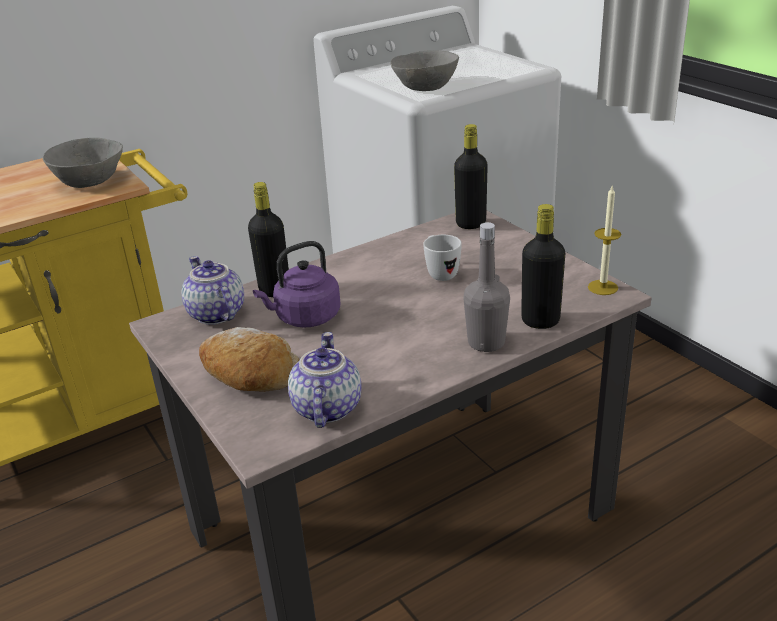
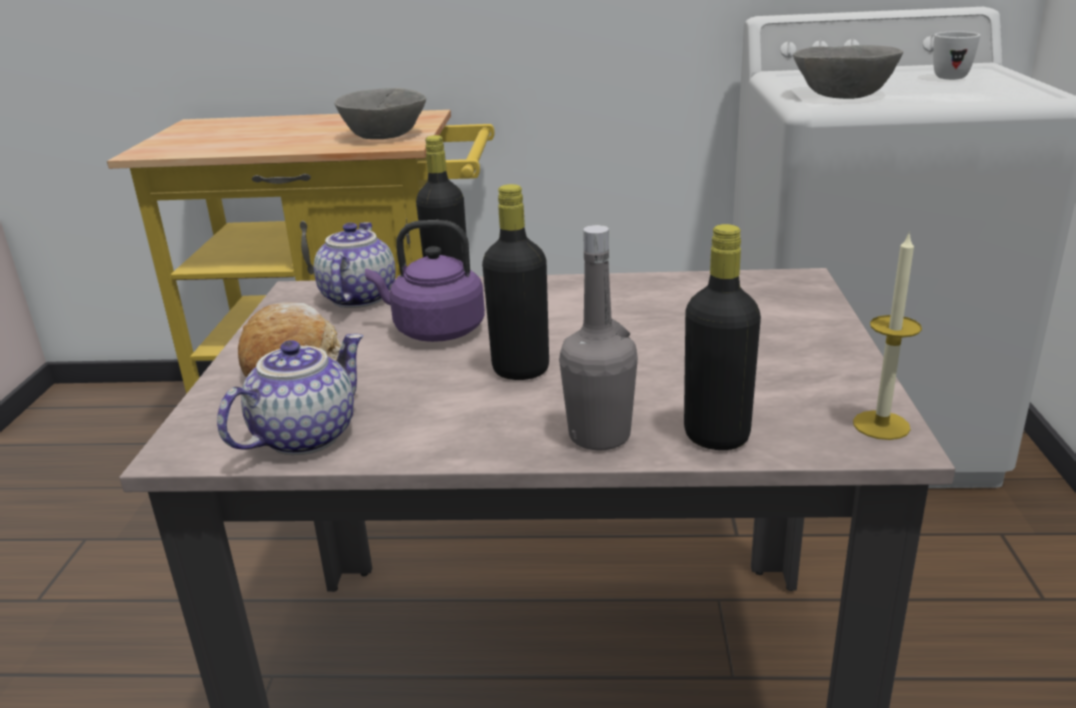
camera: 35 degrees right, 5 degrees down
white mug [423,235,462,281] -> white mug moved to [933,31,980,80]
black bottle [454,124,488,229] -> black bottle moved to [482,184,549,380]

